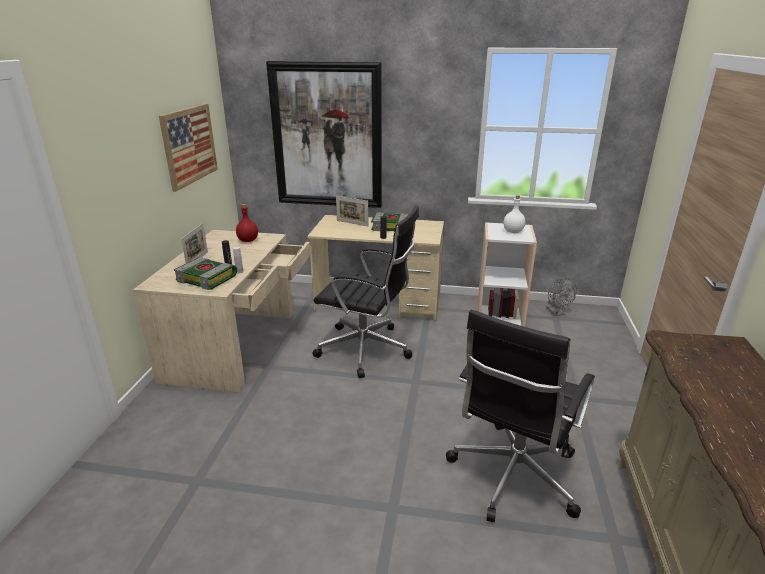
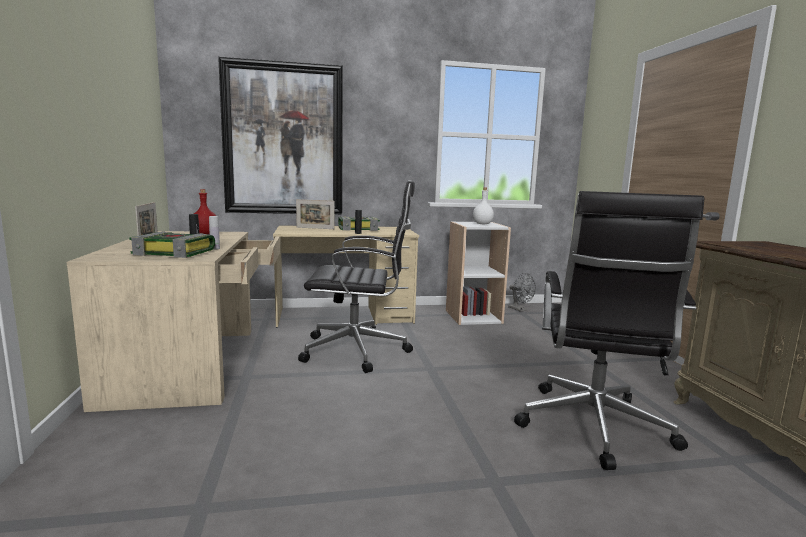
camera: 20 degrees left, 15 degrees down
picture [159,103,218,192] -> none

